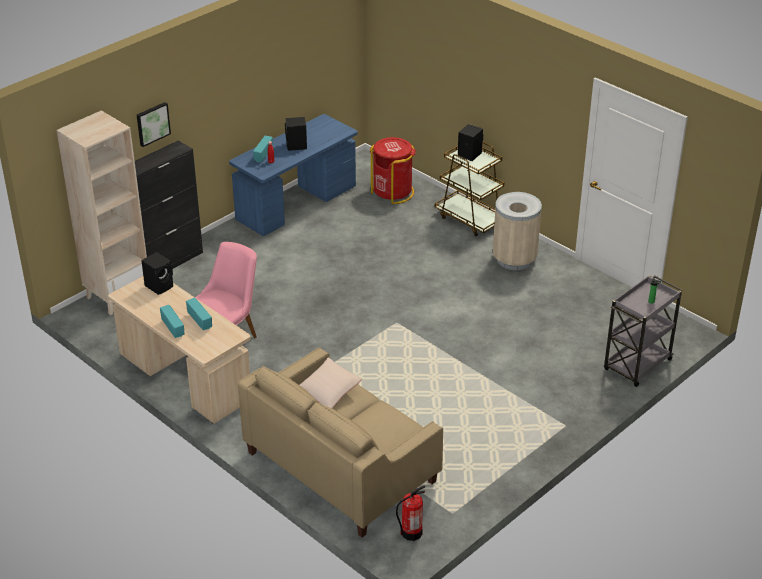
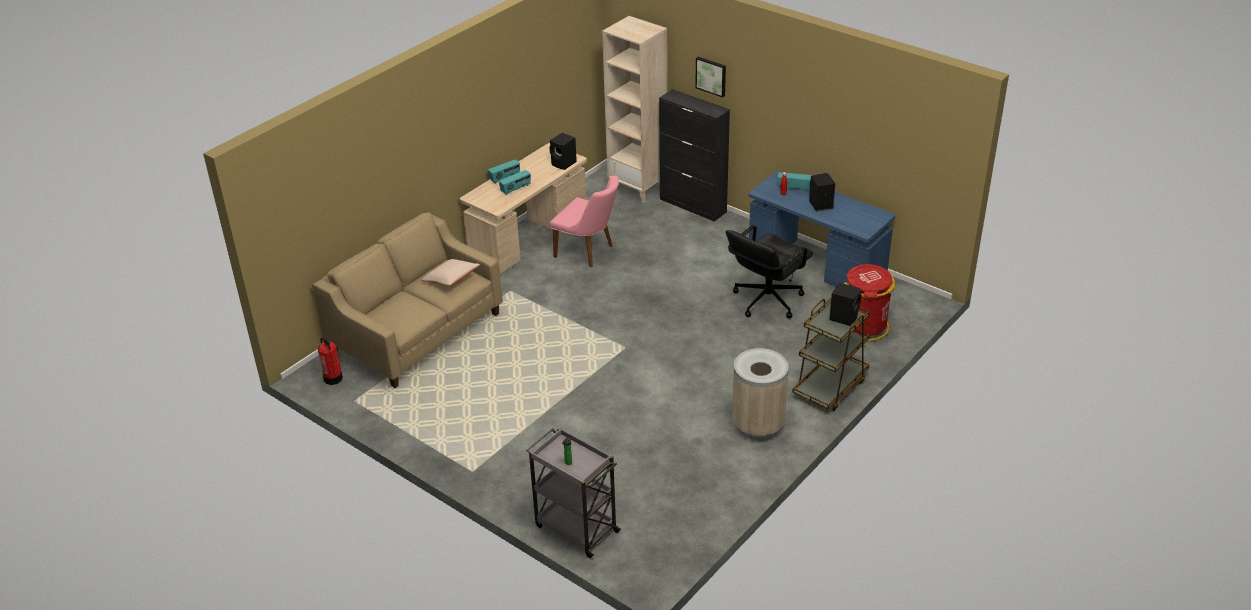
camera: 85 degrees right, 0 degrees up
none -> black office chair [726,225,813,319]

